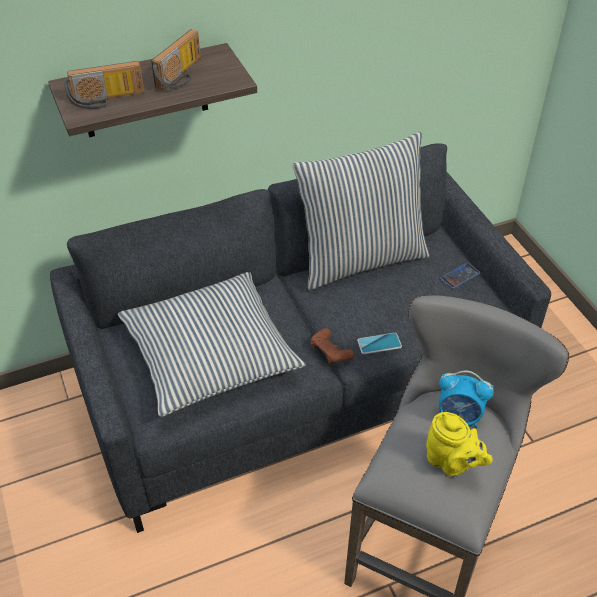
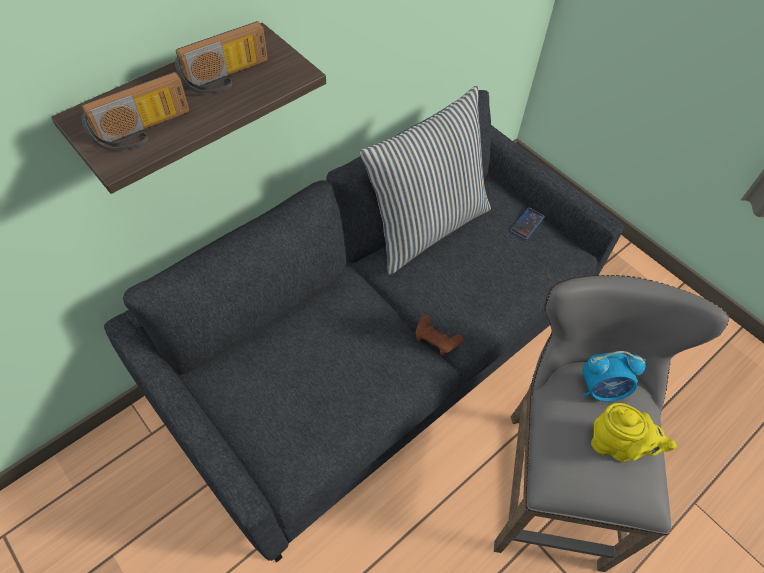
camera: 20 degrees left, 10 degrees up
pillow [118,272,306,417] -> none
radio [151,29,201,89] -> radio turned 45 degrees clockwise [175,21,268,94]
phone [357,333,402,354] -> none

